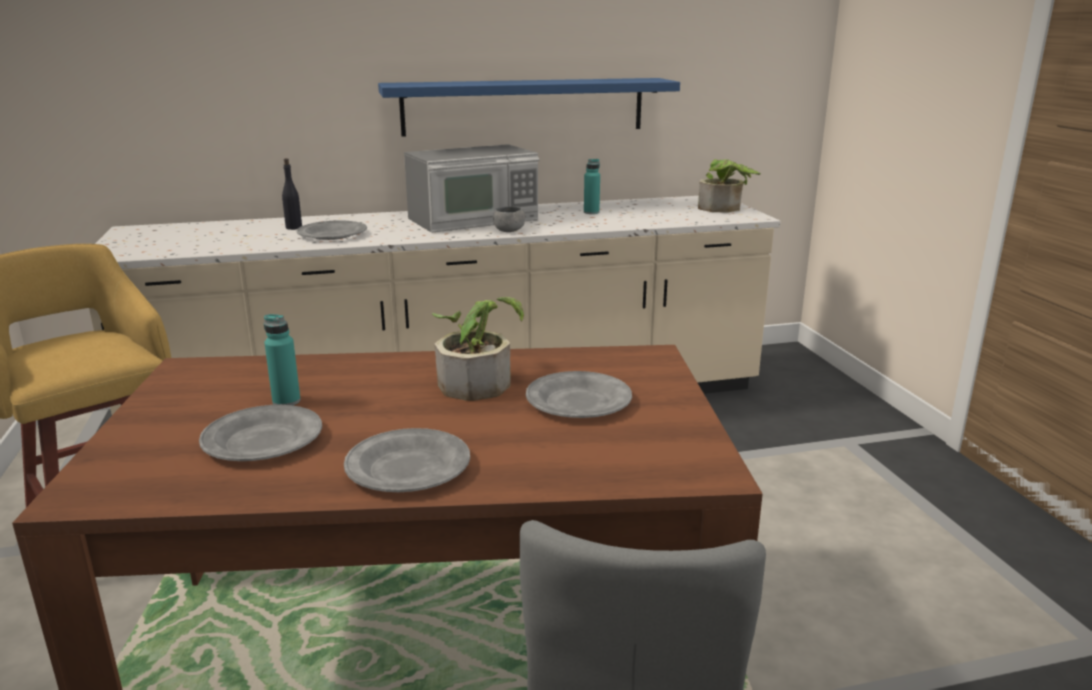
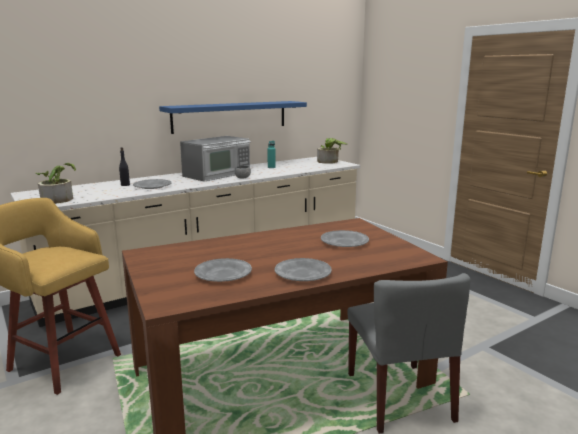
camera: 20 degrees left, 5 degrees down
turquoise bottle [264,314,301,405] -> none
potted plant [432,297,524,401] -> potted plant moved to [36,163,76,204]

